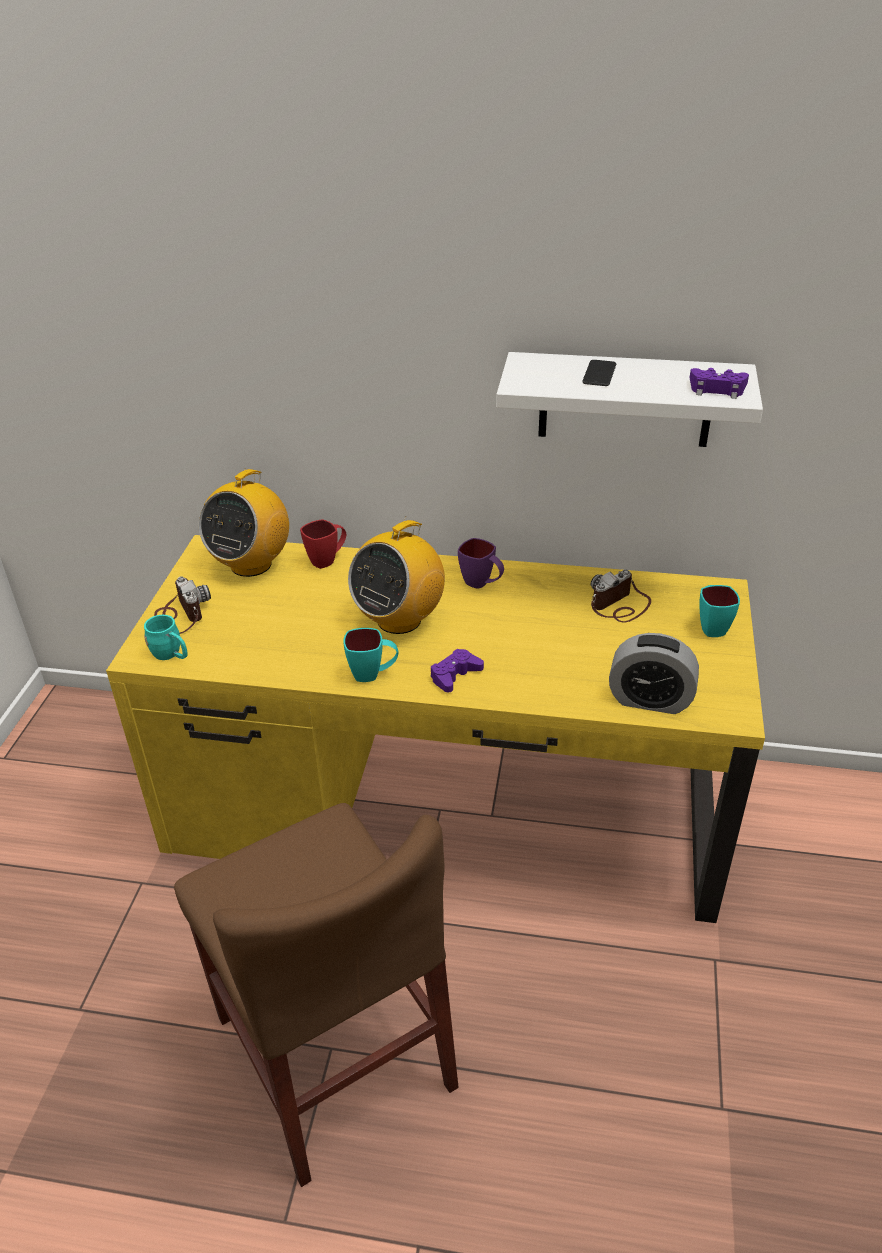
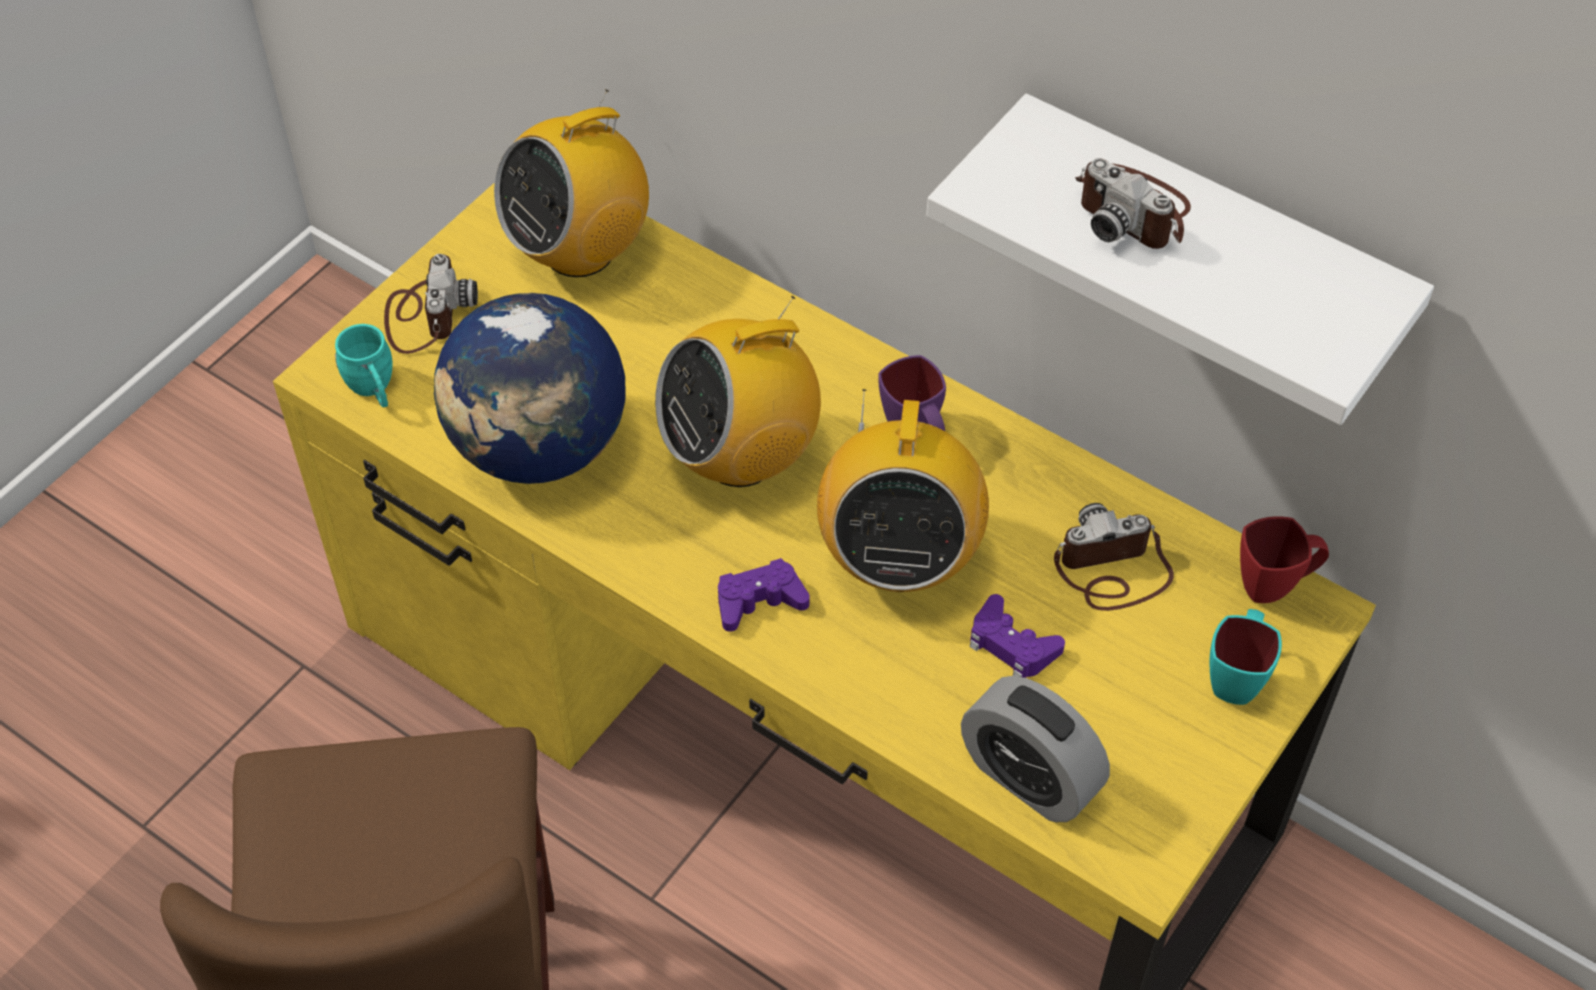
camera: 25 degrees right, 15 degrees up
red mug [300,519,346,569] -> red mug moved to [1240,516,1329,603]
turquoise mug [343,628,399,682] -> none
phone [582,360,616,386] -> camera [1075,158,1191,249]
purple game controller [690,368,749,399] -> purple game controller moved to [970,594,1065,678]
none -> globe [434,293,626,484]
none -> radio [817,389,989,592]

